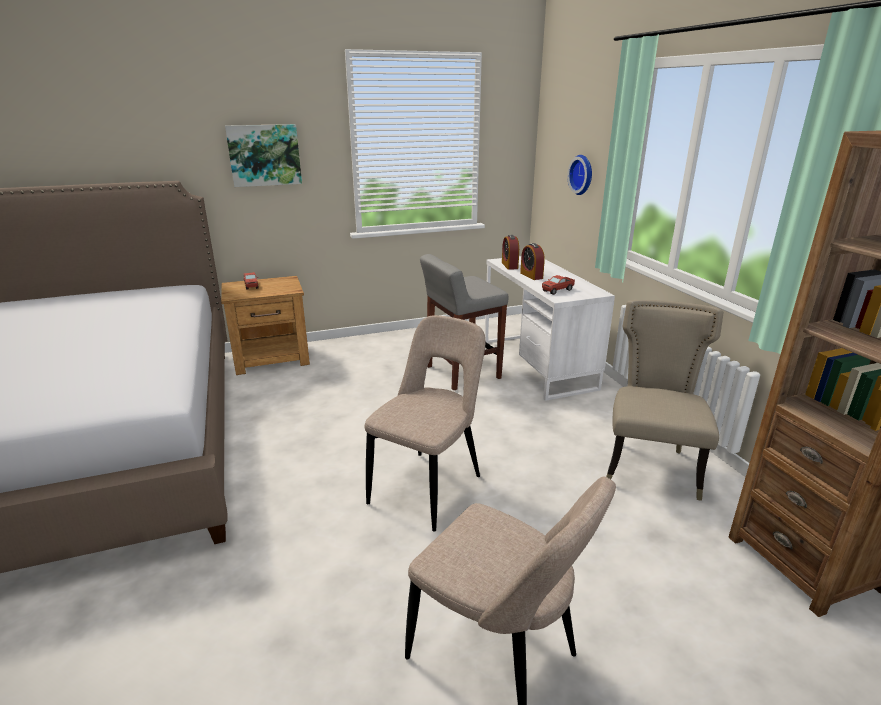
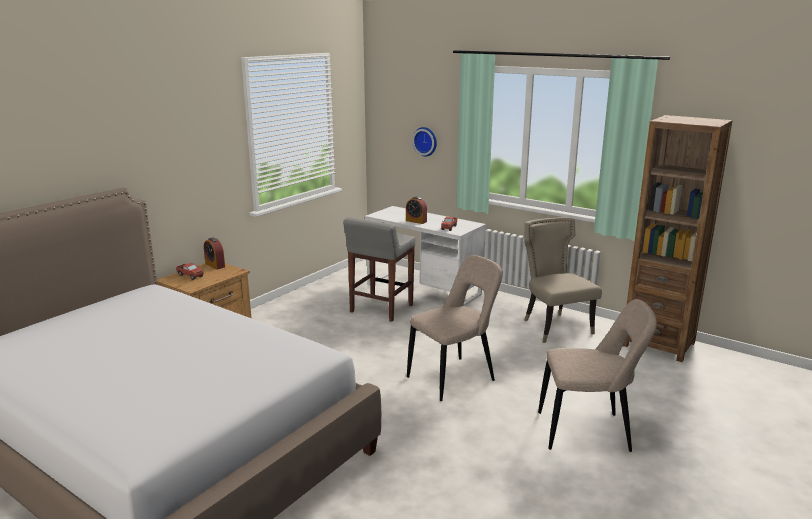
camera: 35 degrees left, 5 degrees down
picture [225,124,302,187] -> none
beige chair [365,315,485,531] -> beige chair turned 60 degrees clockwise [407,255,503,401]
alarm clock [502,235,519,270] -> alarm clock moved to [204,238,225,270]

